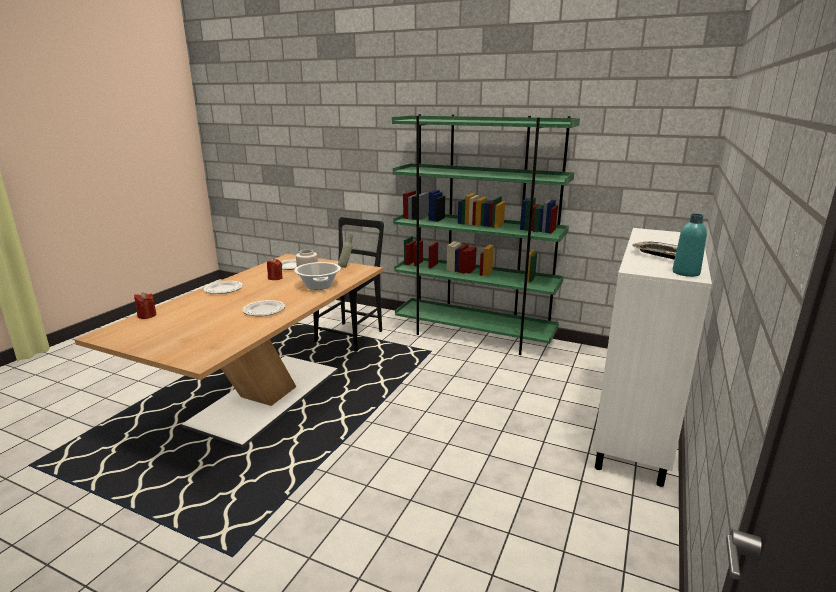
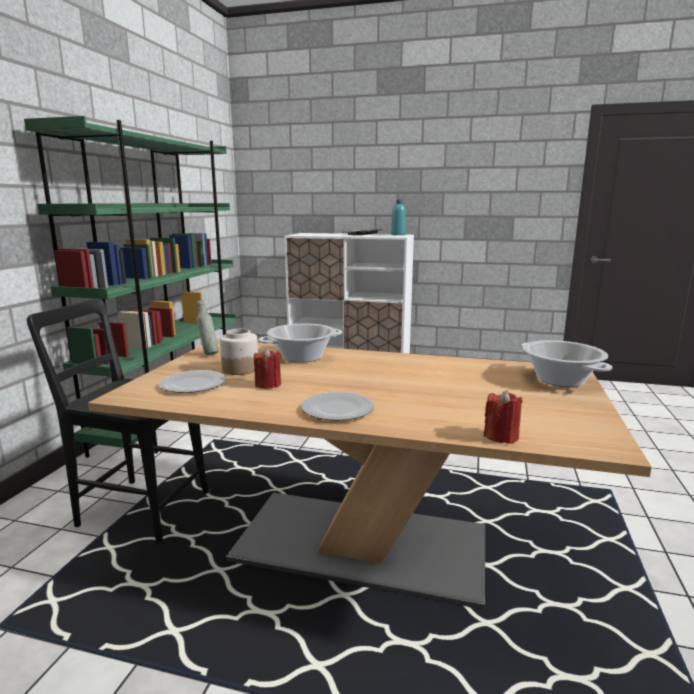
camera: 100 degrees left, 5 degrees down
plate [243,300,285,316] -> none
none -> cooking pot [521,340,613,387]

